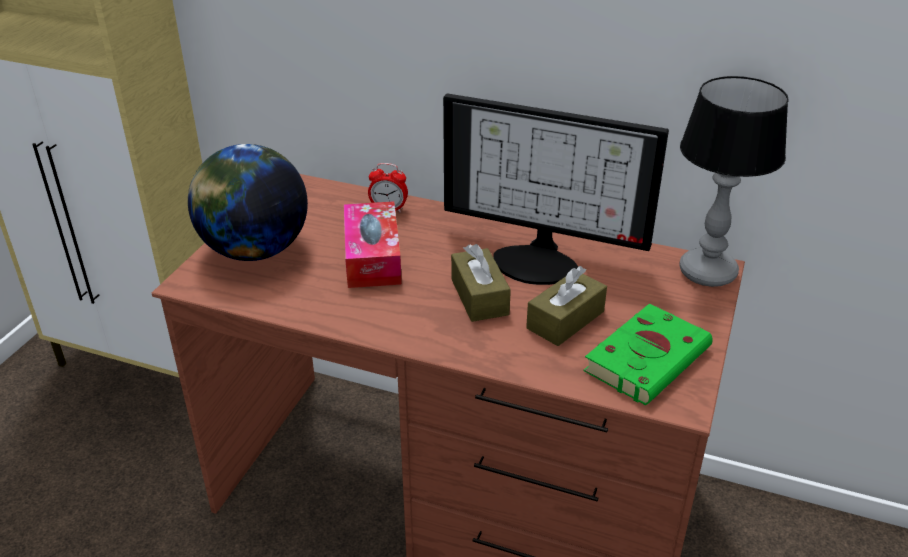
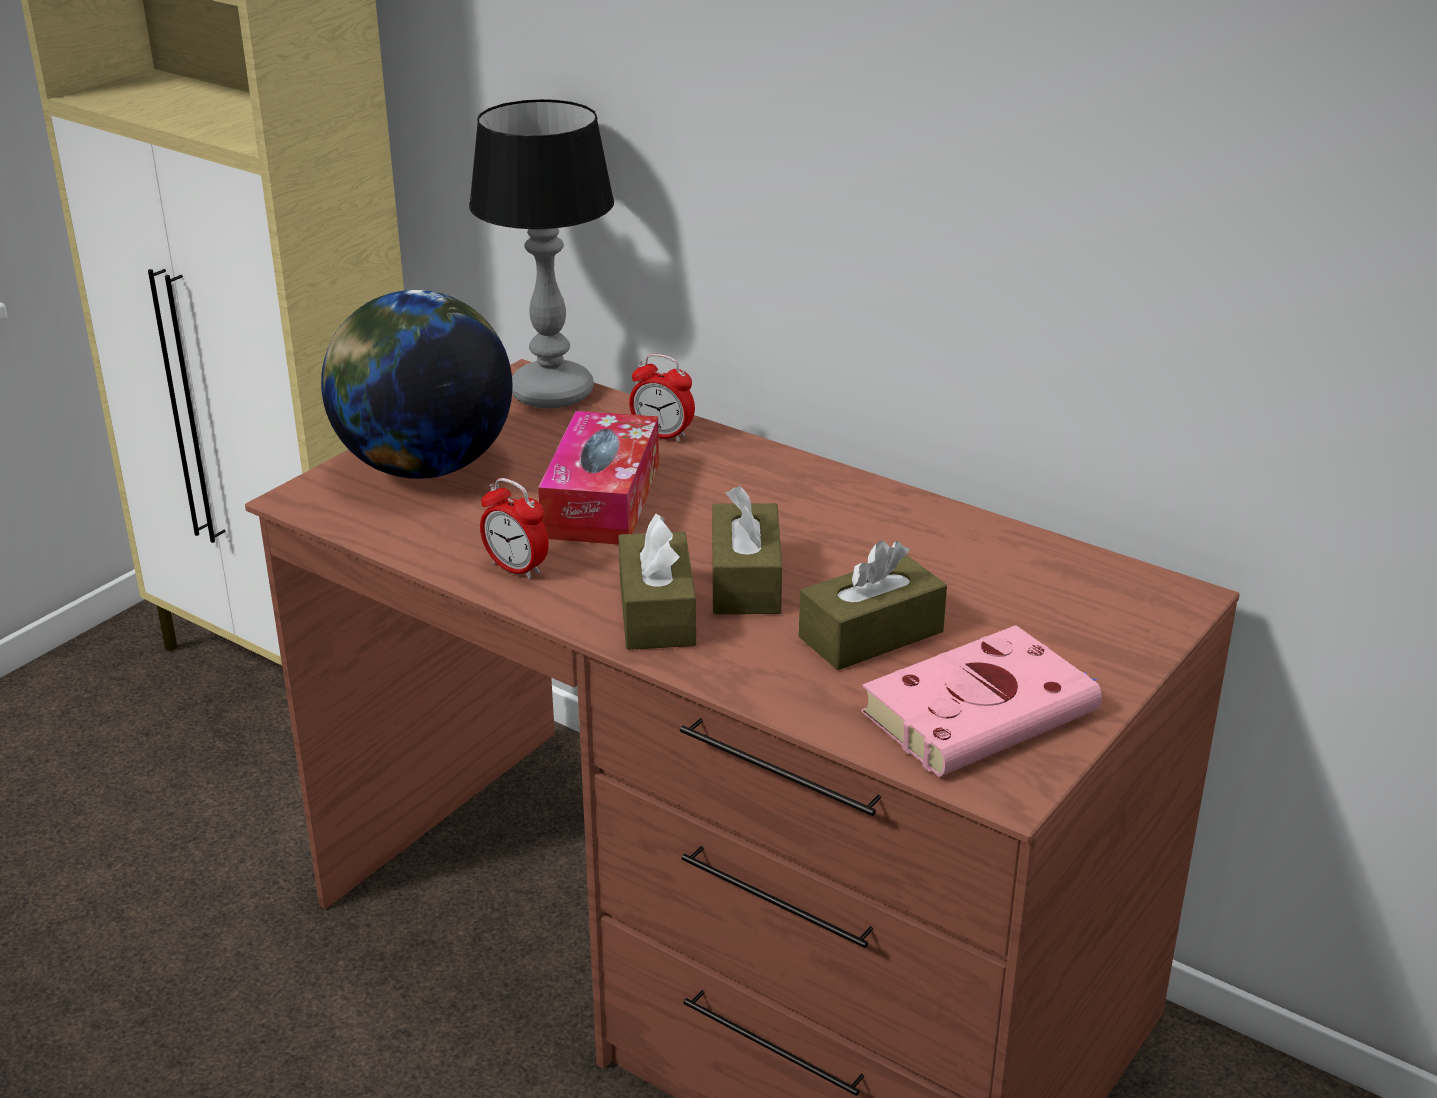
camera: 15 degrees right, 5 degrees down
monitor [443,93,669,285] -> none
green book [584,303,713,405] -> pink book [861,625,1102,777]
table lamp [679,76,789,287] -> table lamp moved to [469,99,614,408]
none -> alarm clock [480,478,549,579]
none -> brown tissue box [618,514,696,650]

